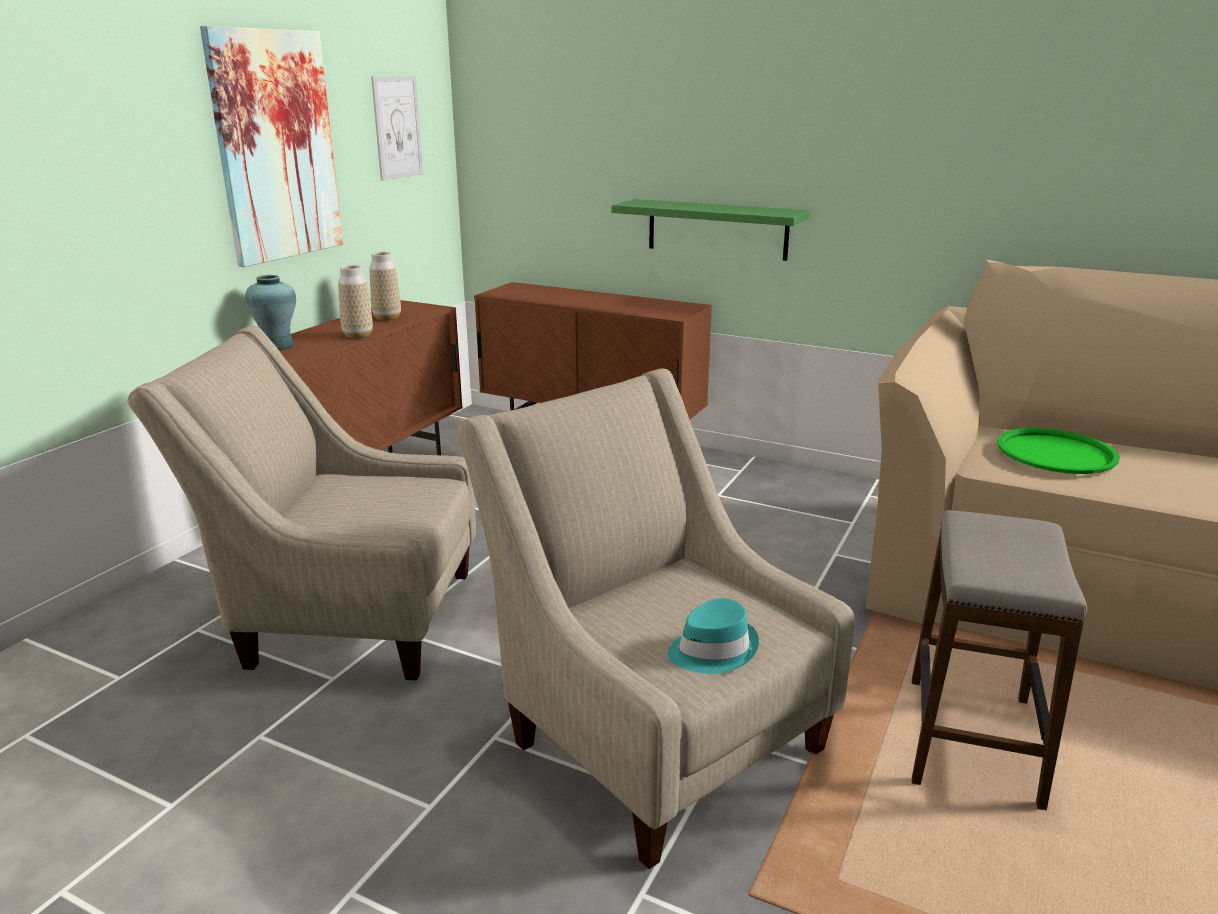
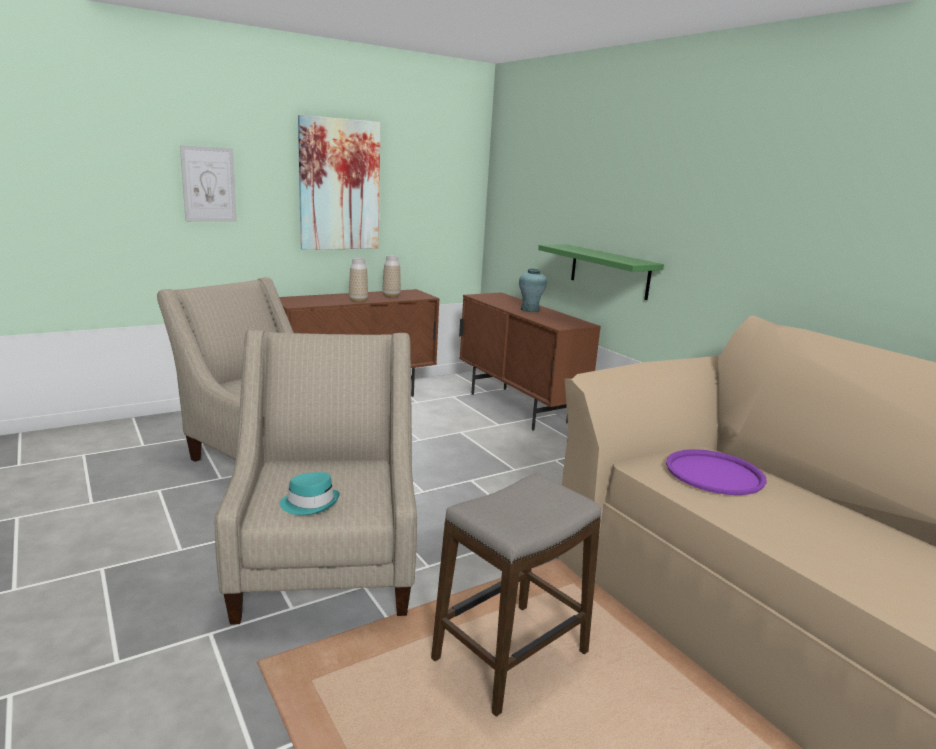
camera: 30 degrees right, 5 degrees down
turquoise vase [245,275,296,350] -> turquoise vase moved to [519,269,547,312]
picture [371,76,423,181] -> picture moved to [180,145,237,222]
green tray [997,428,1120,474] -> purple tray [666,449,767,495]

